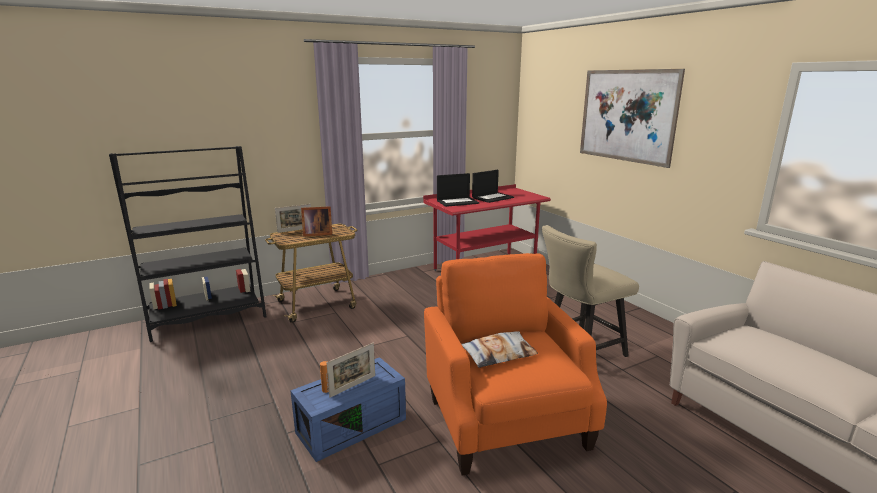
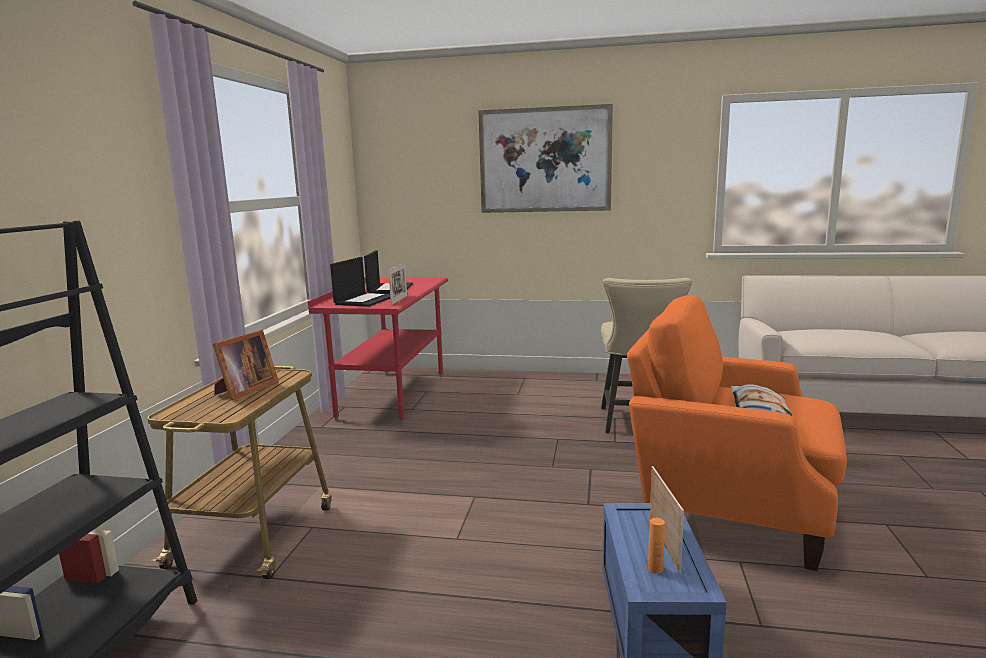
camera: 50 degrees left, 5 degrees down
picture frame [275,204,311,233] -> picture frame moved to [389,263,407,305]

